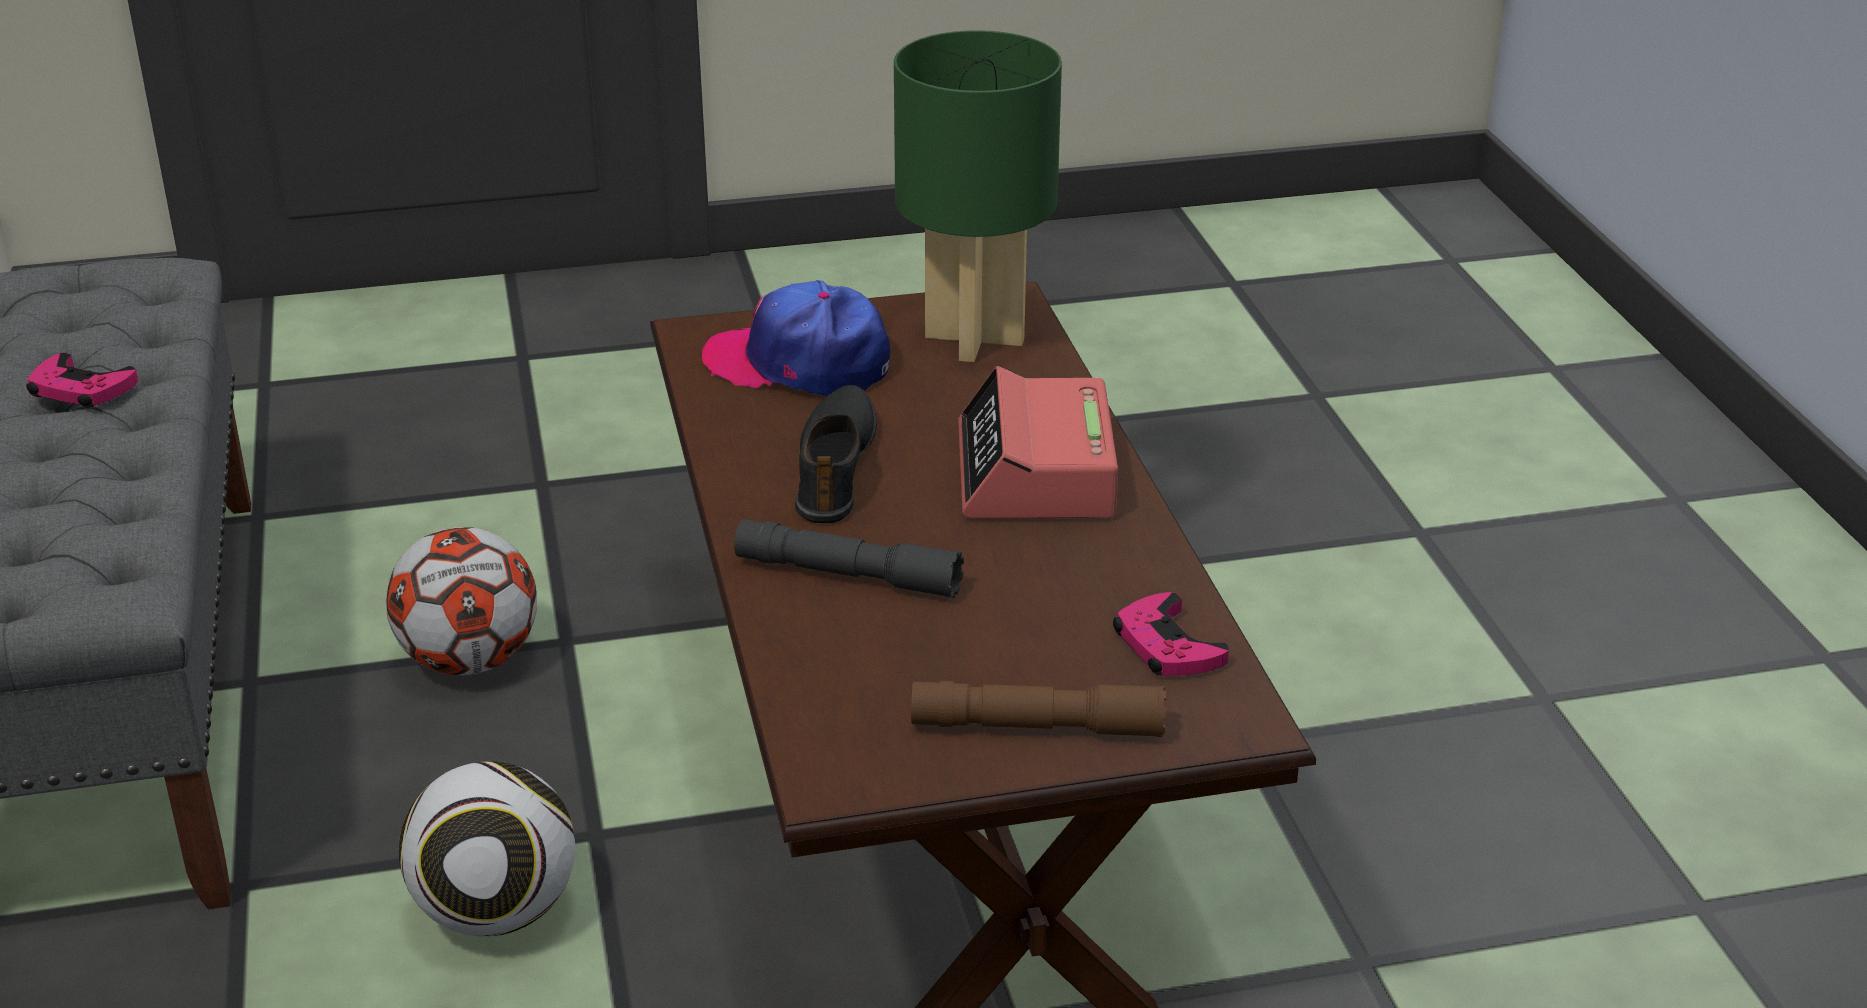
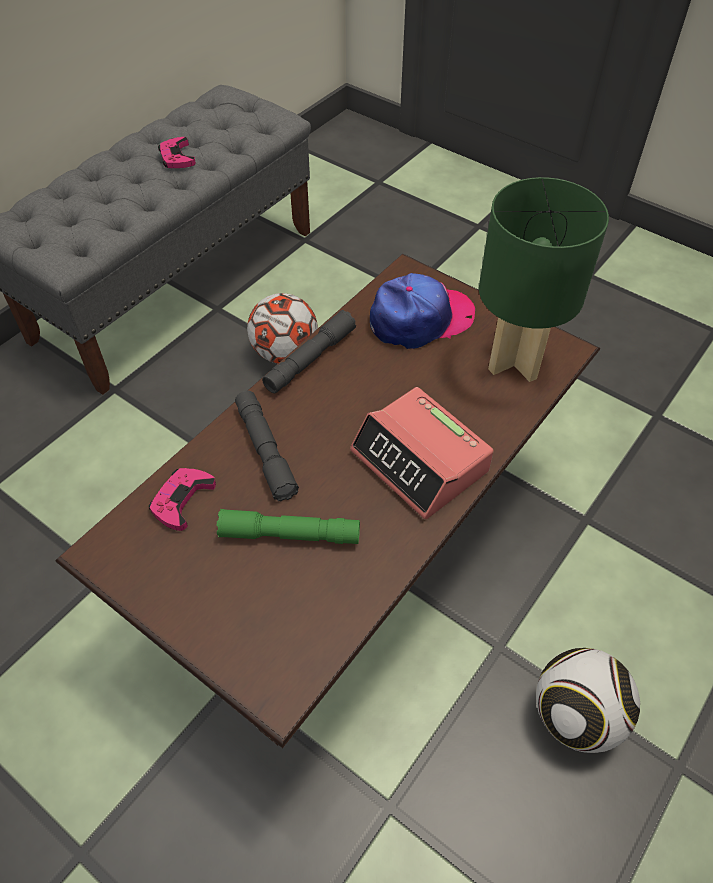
camera: 50 degrees right, 20 degrees up
football [399,761,575,936] -> football moved to [536,648,640,753]
cap [702,280,890,397] -> cap turned 90 degrees clockwise [370,273,475,349]
black shoe [795,385,877,523] -> none
brown flashlight [911,681,1166,737] -> none
alarm clock [958,366,1118,519] -> alarm clock turned 90 degrees counterclockwise [350,387,494,519]
pink game controller [1113,592,1229,676] -> pink game controller moved to [149,468,216,531]
none -> green flashlight [217,509,360,544]
none -> grey flashlight [262,310,356,393]

